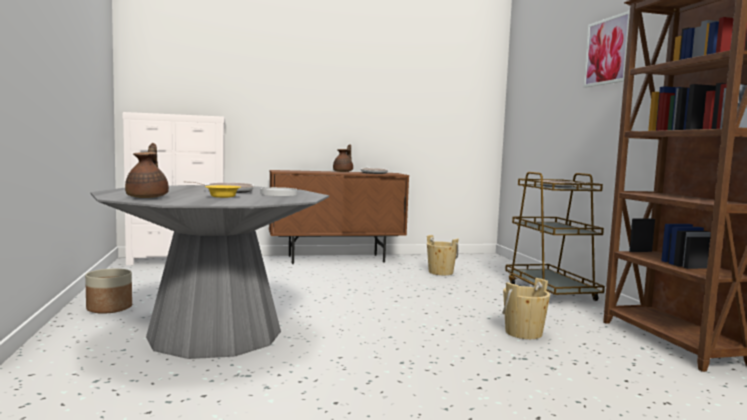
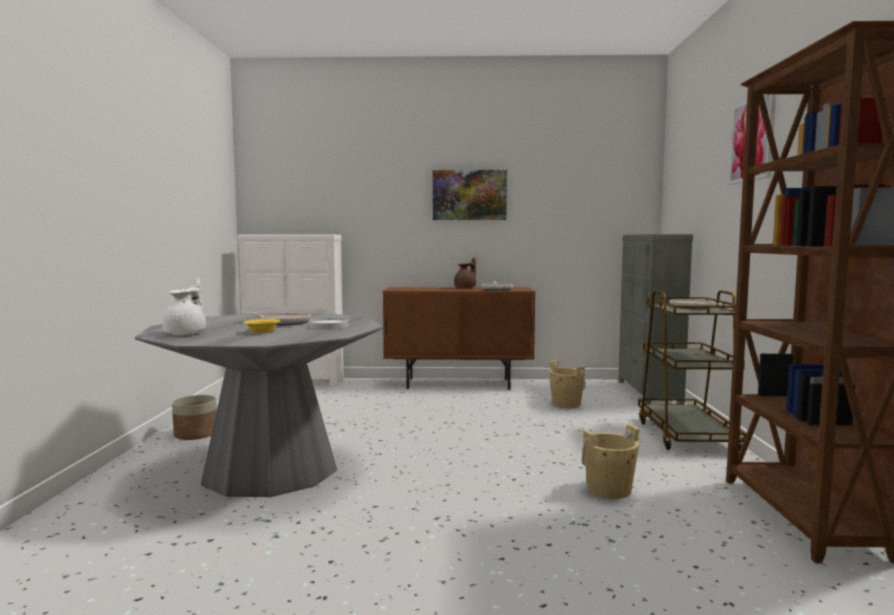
camera: 15 degrees right, 0 degrees up
brown teapot [125,143,169,198] -> white teapot [163,278,206,335]
none -> picture [433,170,507,220]
none -> grey dresser [618,234,693,405]

